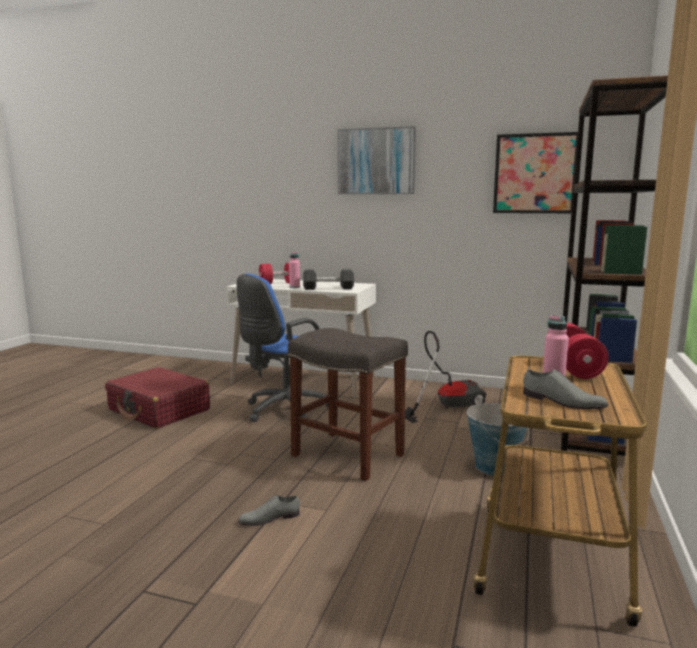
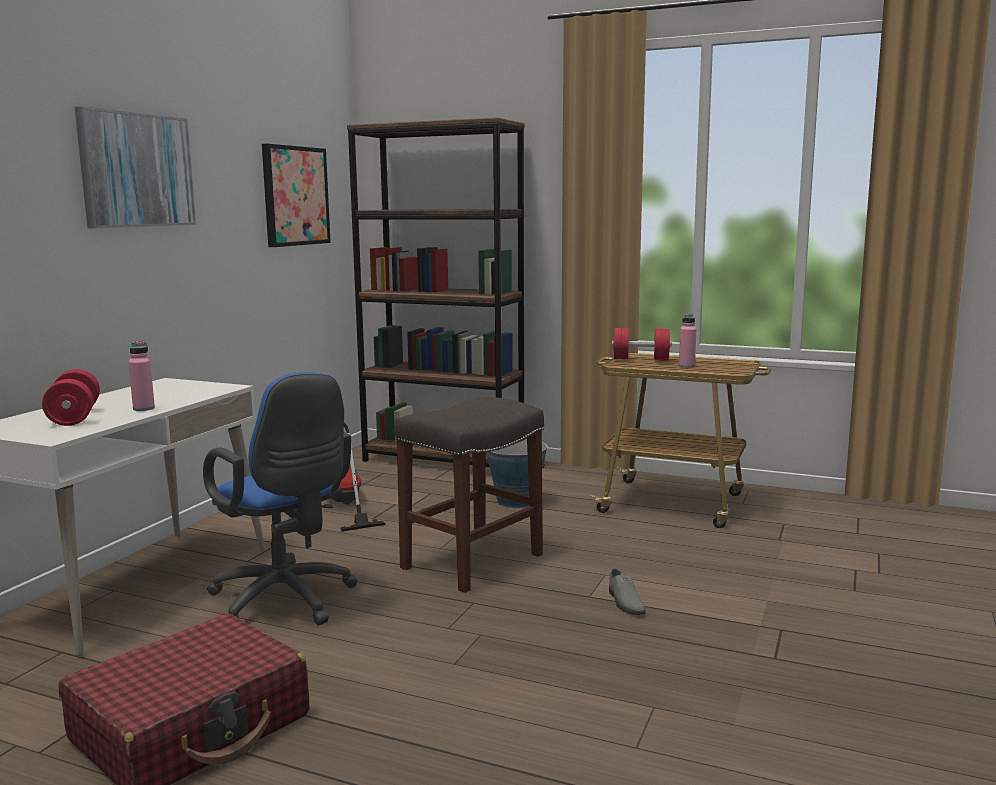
camera: 85 degrees left, 0 degrees up
black dumbbell [303,269,354,290] -> none
grey shoe [523,369,608,409] -> none

